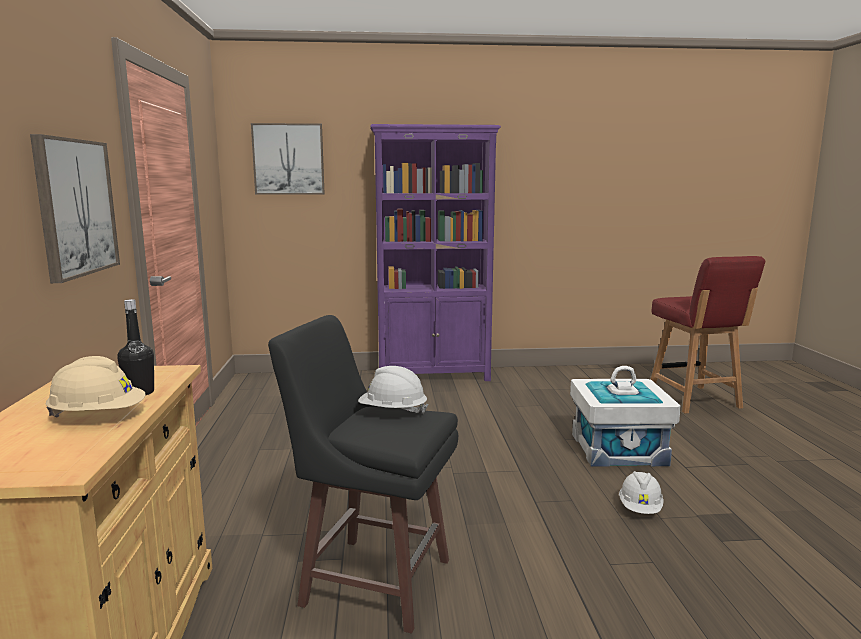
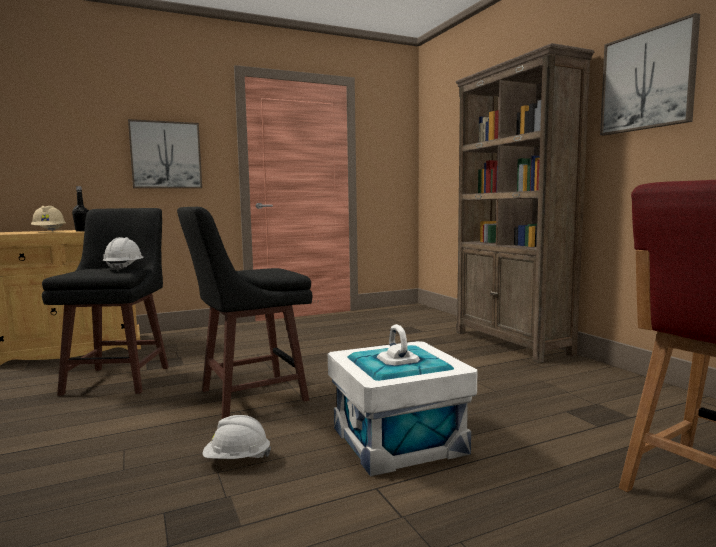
camera: 70 degrees right, 5 degrees down
picture [251,123,325,195] -> picture moved to [600,13,700,136]
purple bookcase [371,124,501,381] -> brown bookcase [455,43,594,363]
none -> black stool [177,207,312,419]

